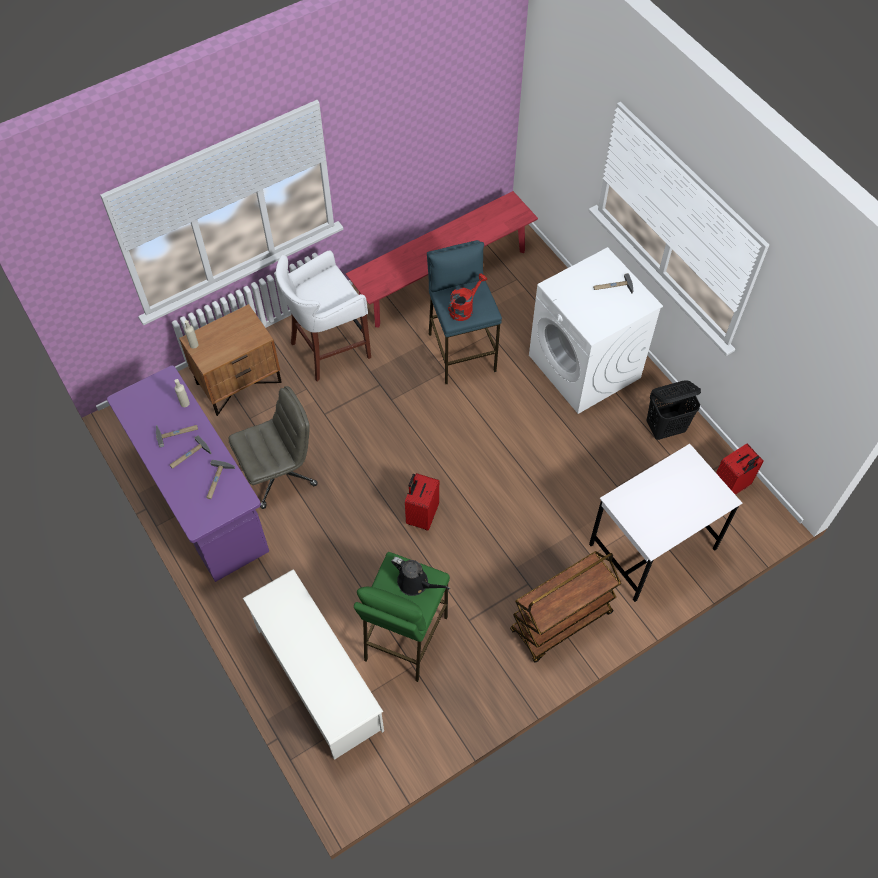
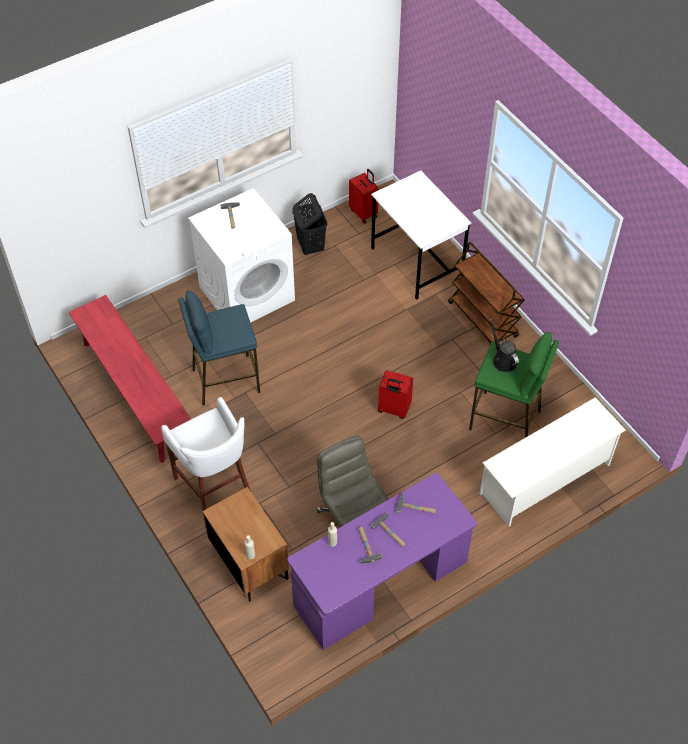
camera: 90 degrees left, 5 degrees down
black watering can [391,557,450,596] -> black watering can turned 60 degrees counterclockwise [490,319,519,372]
red watering can [448,273,487,321] -> none

